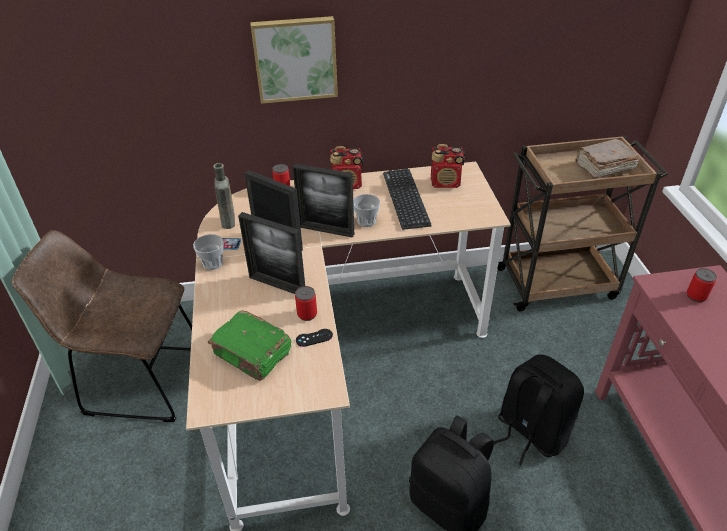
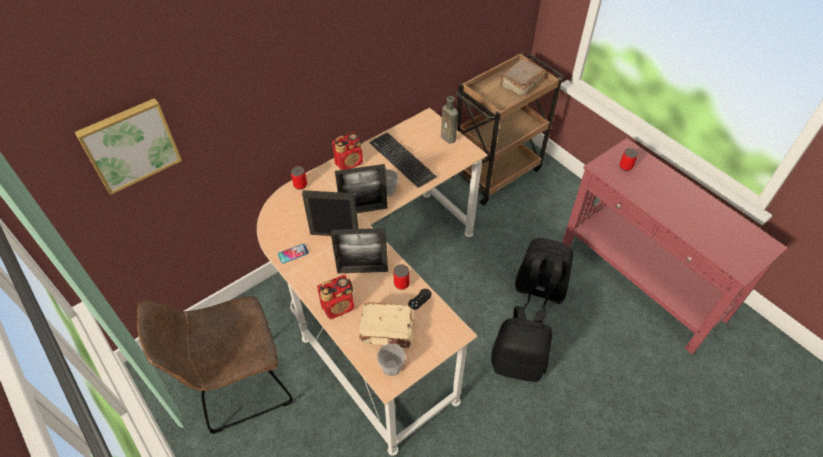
camera: 30 degrees left, 10 degrees up
cup [193,234,224,270] -> cup moved to [377,344,405,376]
green book [208,310,291,381] -> beige book [359,302,414,348]
brown bottle [213,163,235,229] -> brown bottle moved to [441,96,458,143]
picture [250,16,338,104] -> picture moved to [75,98,182,195]
radio [431,144,465,188] -> radio moved to [317,275,354,319]

